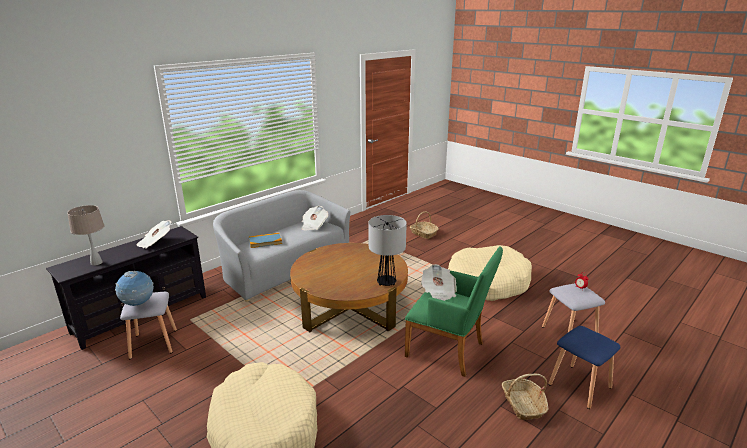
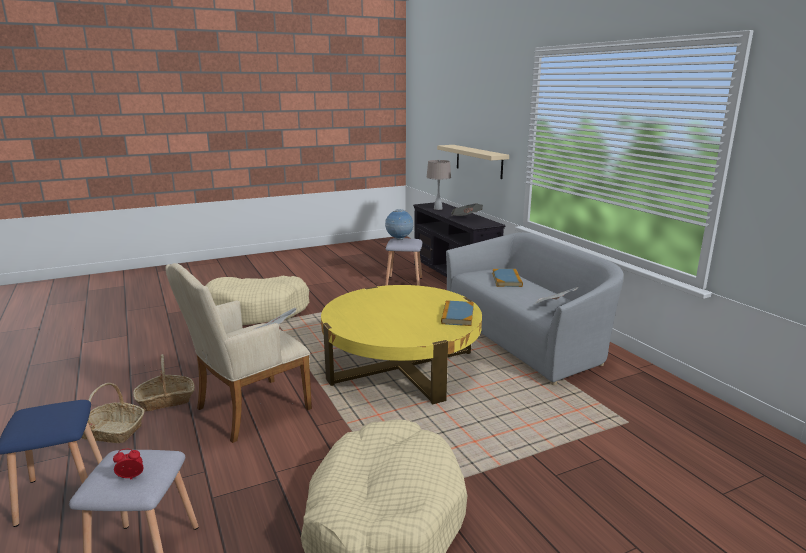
camera: 110 degrees right, 5 degrees down
brown coffee table [290,243,408,332] -> yellow coffee table [321,285,482,405]
table lamp [369,215,407,286] -> none
green armchair [405,246,503,377] -> beige armchair [166,263,312,443]
basket [410,212,439,239] -> basket moved to [133,354,195,412]
none -> beige shelf [437,145,509,179]
none -> book [441,300,474,326]

